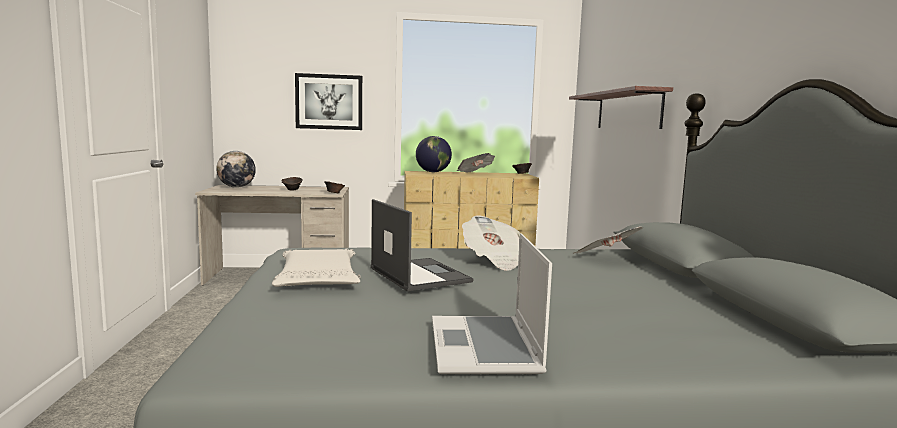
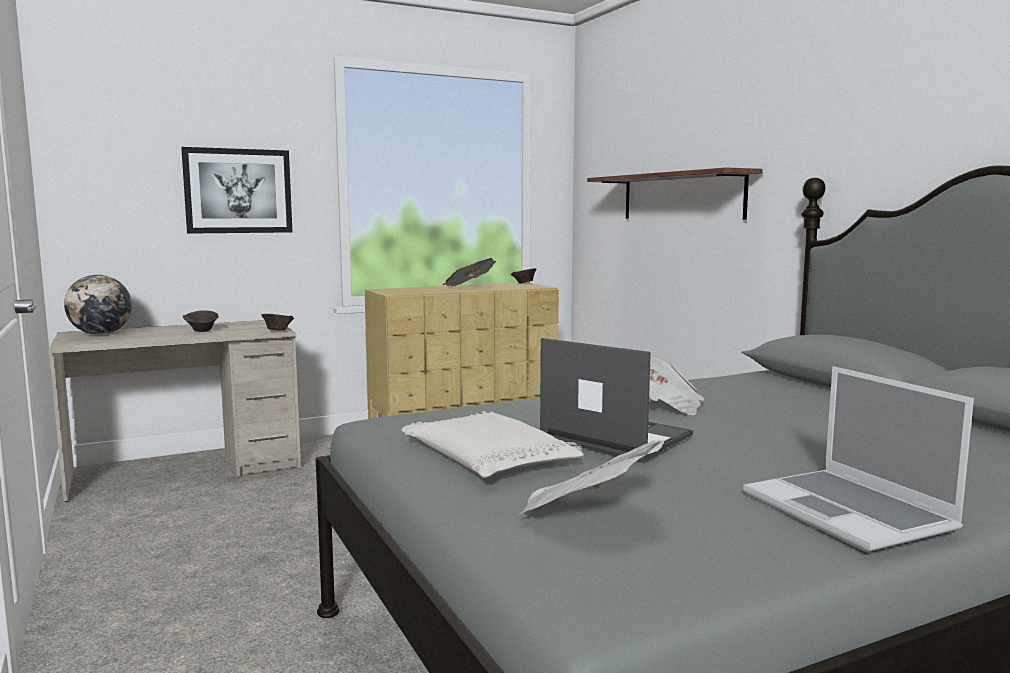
camera: 20 degrees left, 0 degrees up
globe [416,136,452,172] -> none
newspaper [574,226,643,253] -> newspaper moved to [518,440,664,515]

